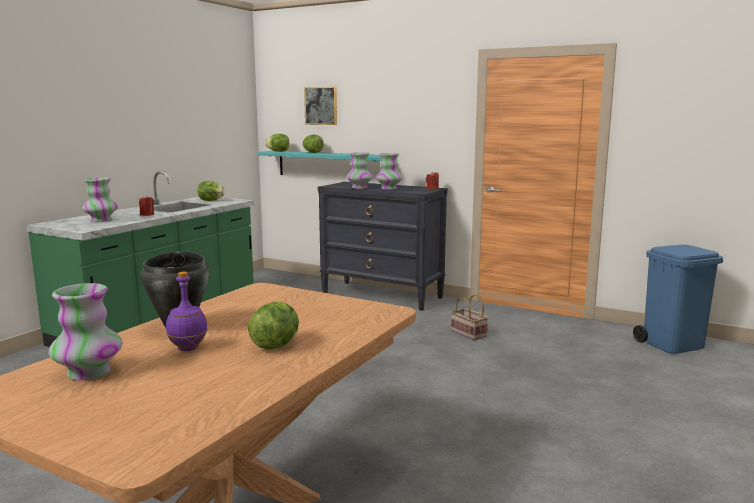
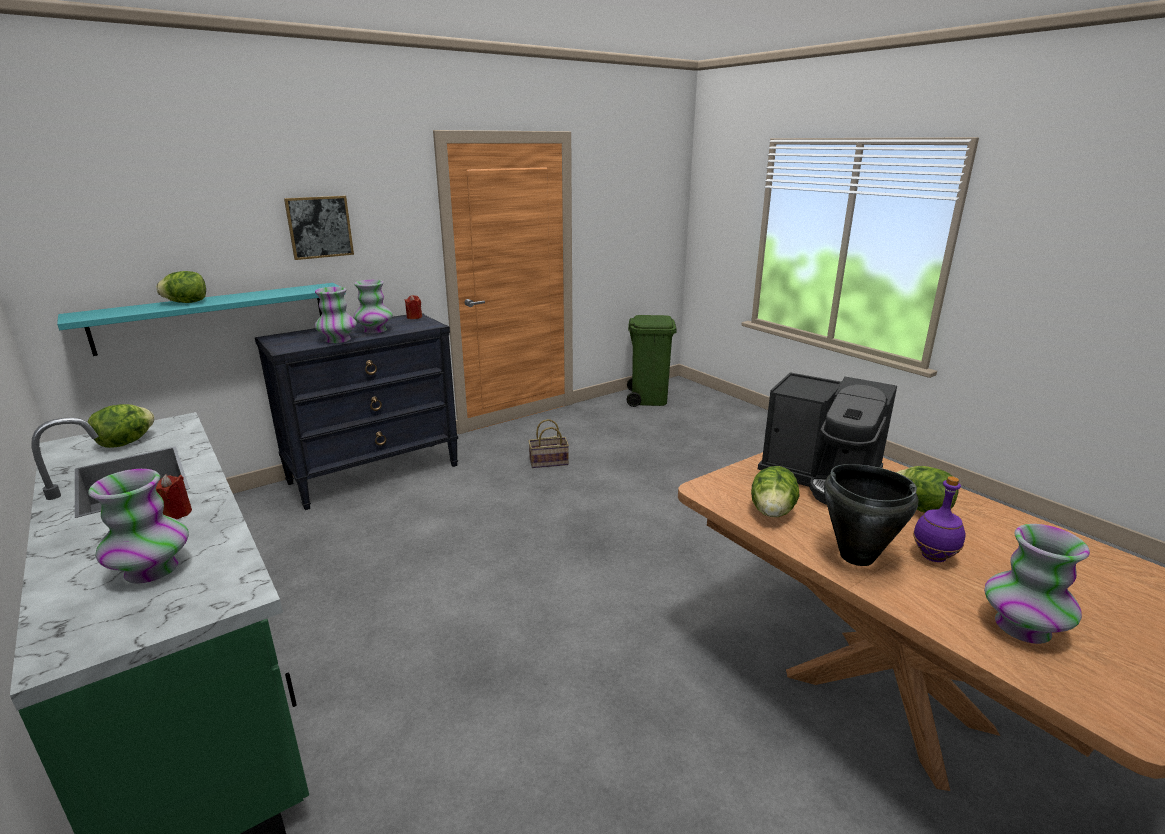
camera: 65 degrees left, 10 degrees up
lettuce [265,134,289,152] -> lettuce moved to [751,466,800,517]
picture [304,86,337,125] -> picture moved to [284,196,354,260]
blue trash can [633,245,723,354] -> green trash can [627,315,677,407]
none -> coffee machine [758,372,897,505]

